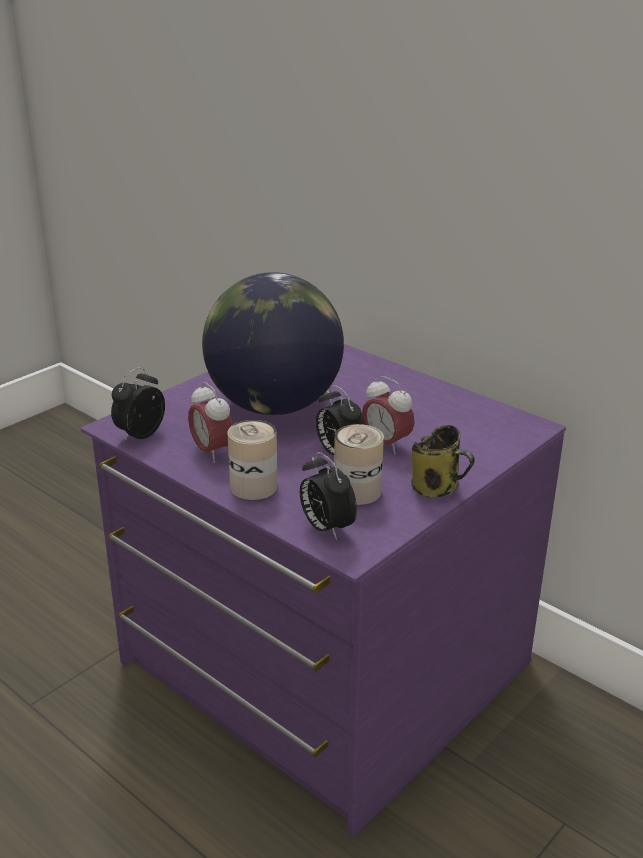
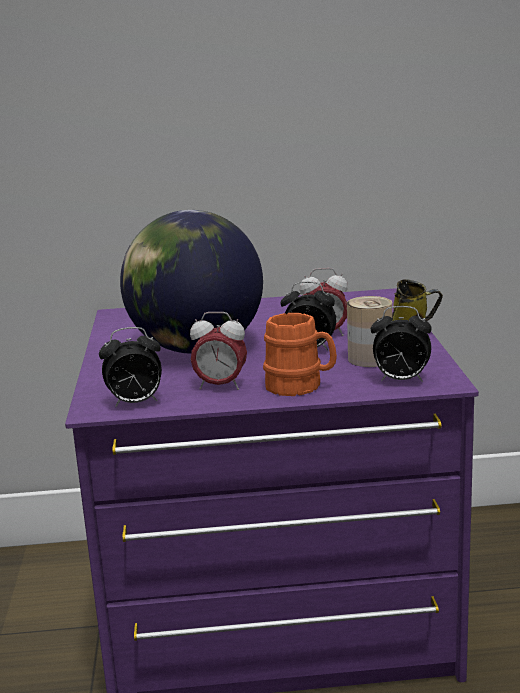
camera: 45 degrees left, 10 degrees down
alarm clock [111,367,165,442] -> alarm clock turned 90 degrees counterclockwise [99,327,162,407]
can [227,420,277,500] -> orange mug [263,313,337,396]

